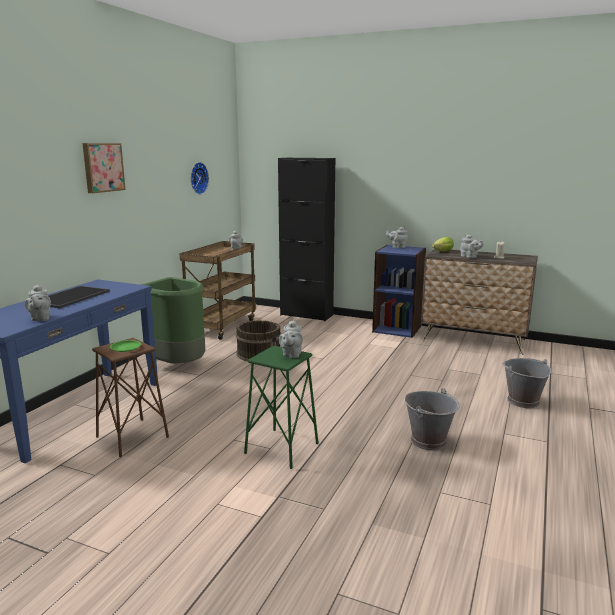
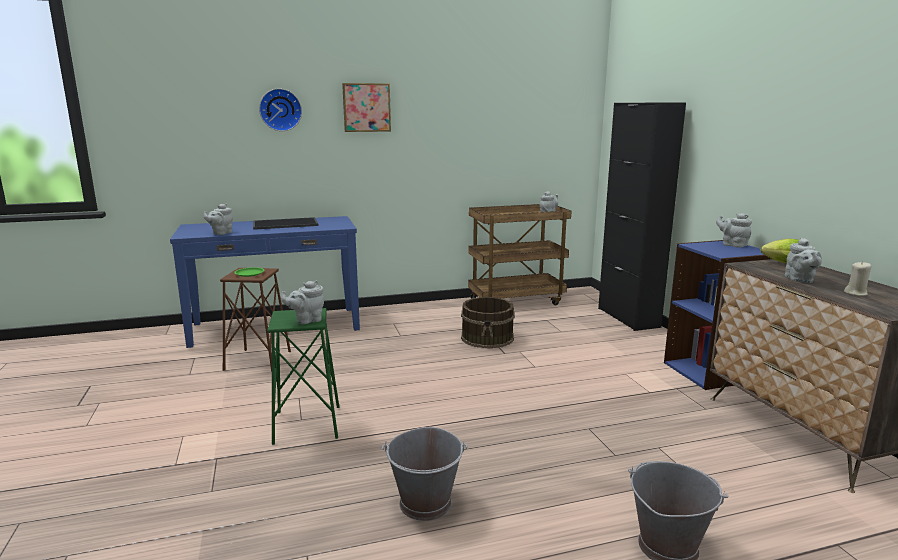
camera: 50 degrees right, 0 degrees up
green trash can [141,277,205,364] -> none
wall clock [191,162,209,194] -> wall clock moved to [259,88,302,131]

